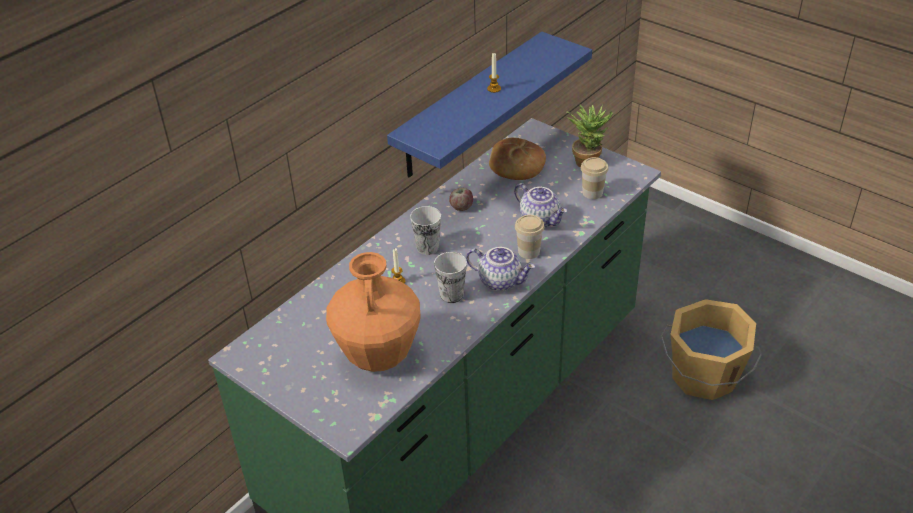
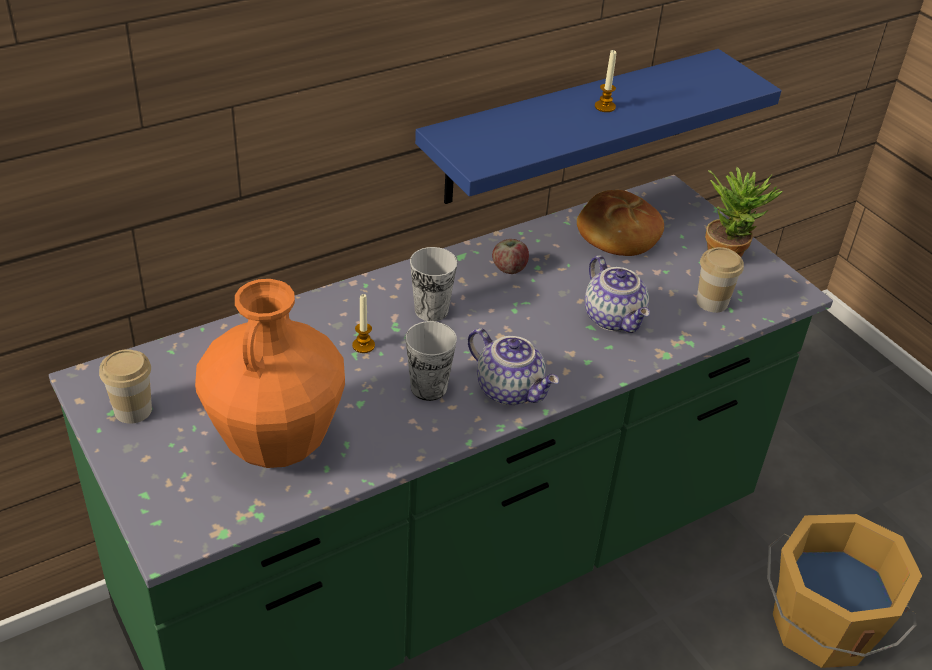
camera: 15 degrees right, 0 degrees up
cup [515,215,544,259] -> cup moved to [99,349,152,424]

